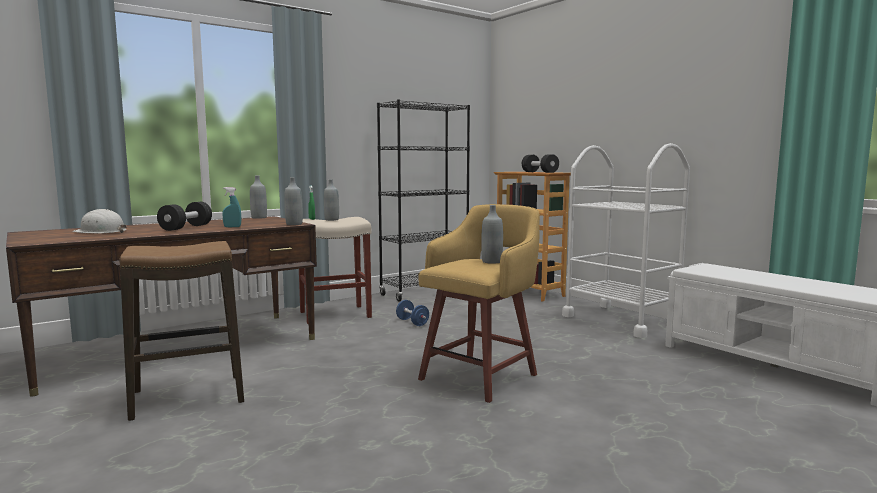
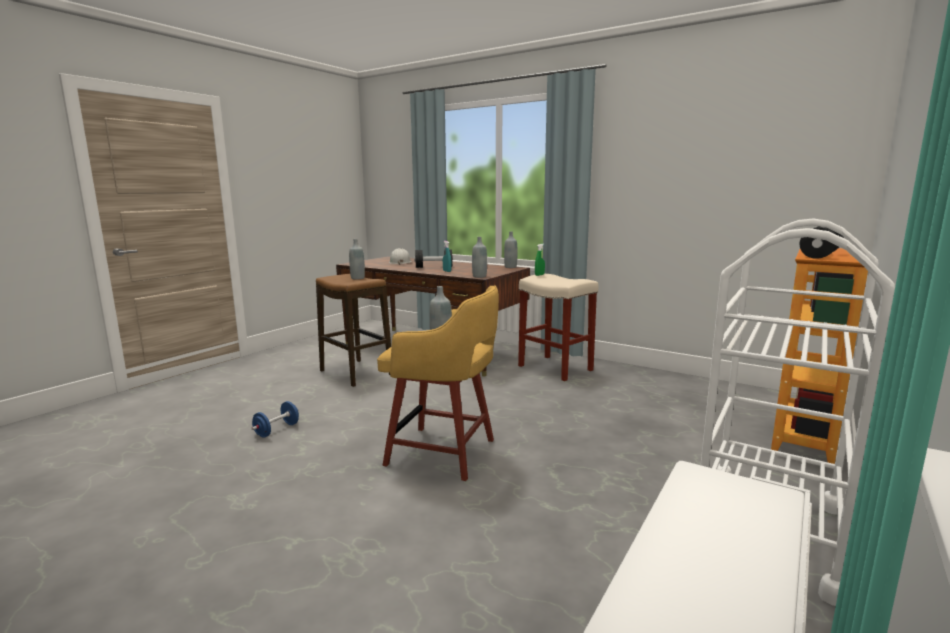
camera: 70 degrees right, 5 degrees up
grey bottle [324,179,339,221] -> grey bottle moved to [349,239,365,279]
black bookcase [377,99,470,302] -> none
blue dumbbell [396,300,429,326] -> blue dumbbell moved to [252,401,299,438]

